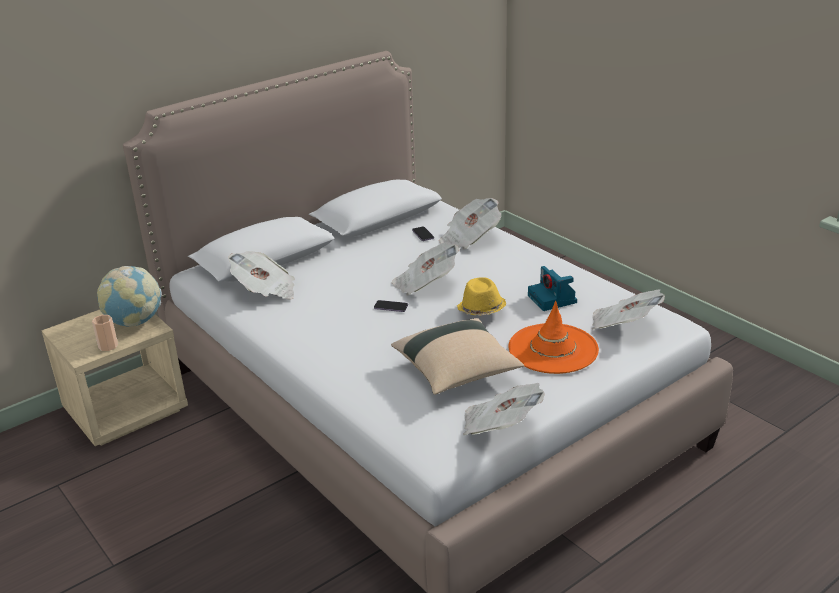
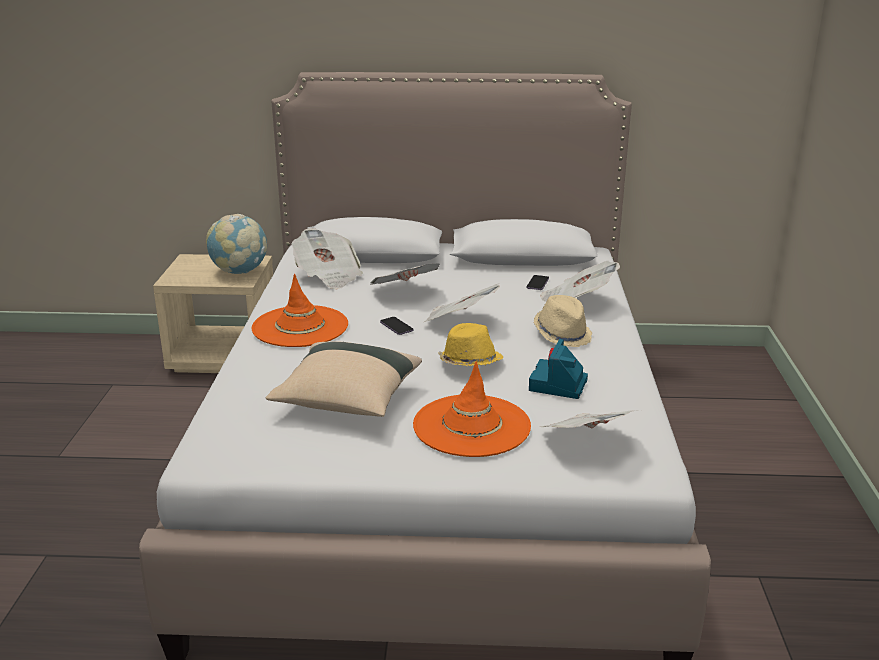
camera: 40 degrees right, 5 degrees down
cup [92,315,118,351] -> none
newspaper [463,383,545,435] -> newspaper moved to [370,264,440,285]
none -> orange hat [251,274,348,347]
none -> beige hat [534,295,593,347]

